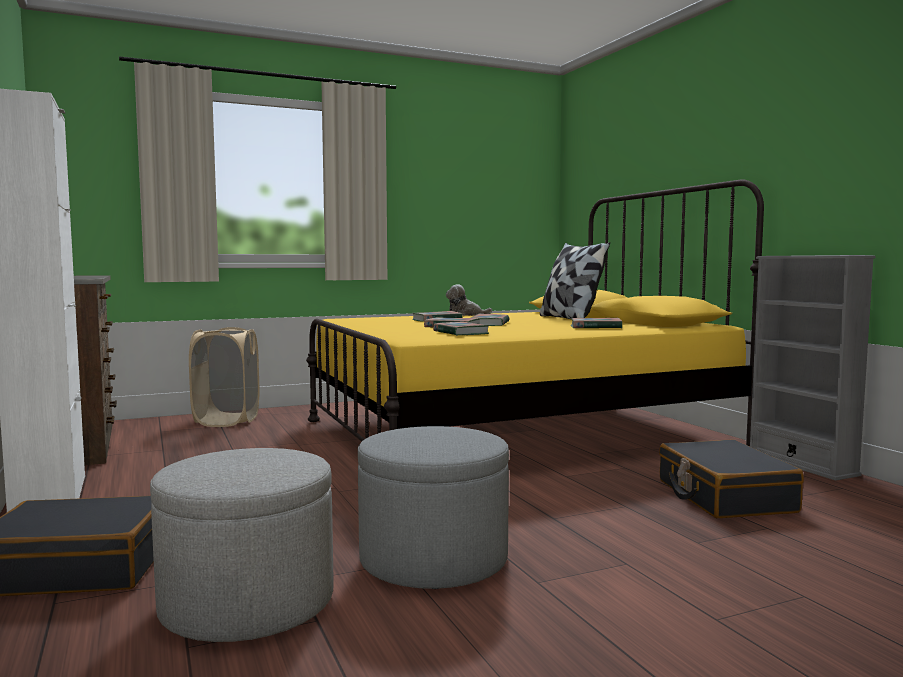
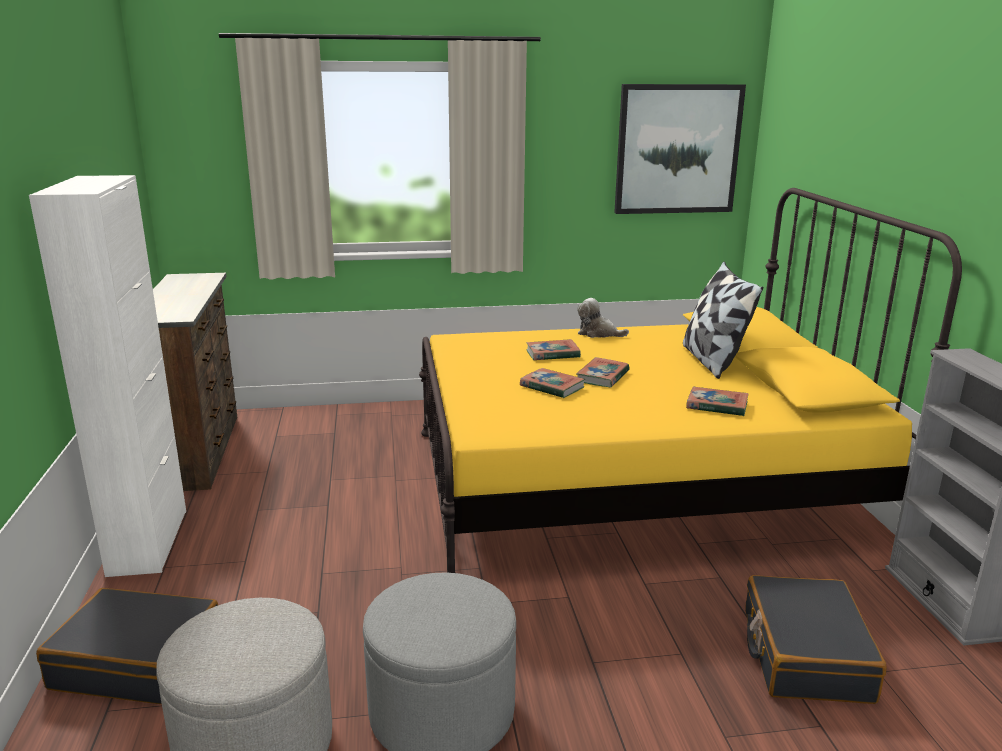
camera: 15 degrees right, 15 degrees up
beige laundry basket [189,327,259,427] -> none
book [433,322,490,336] -> none
none -> picture [614,84,746,214]

